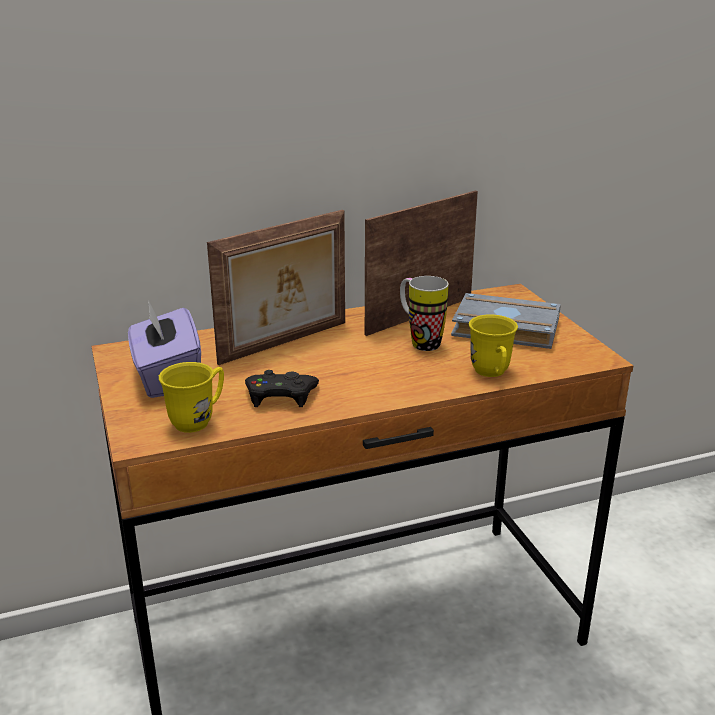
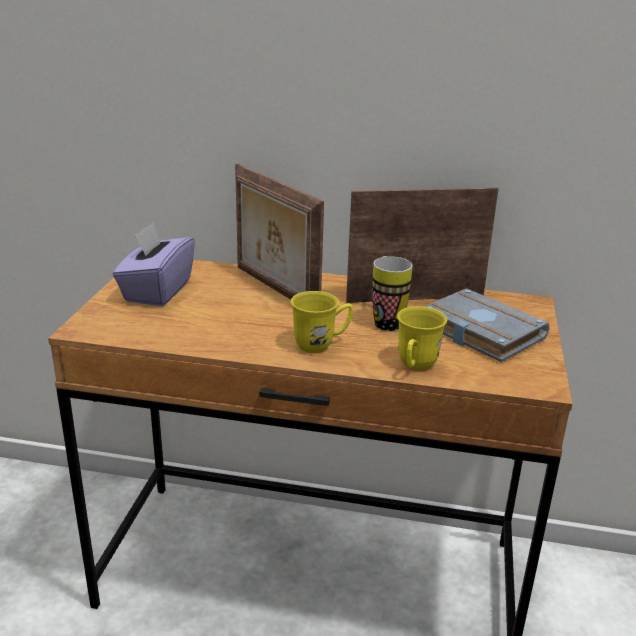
camera: 30 degrees right, 0 degrees up
yellow mug [159,362,224,433] -> yellow mug moved to [291,291,353,353]
picture frame [207,210,345,365] -> picture frame turned 60 degrees clockwise [235,164,324,300]
black game controller [245,370,319,407] -> none

